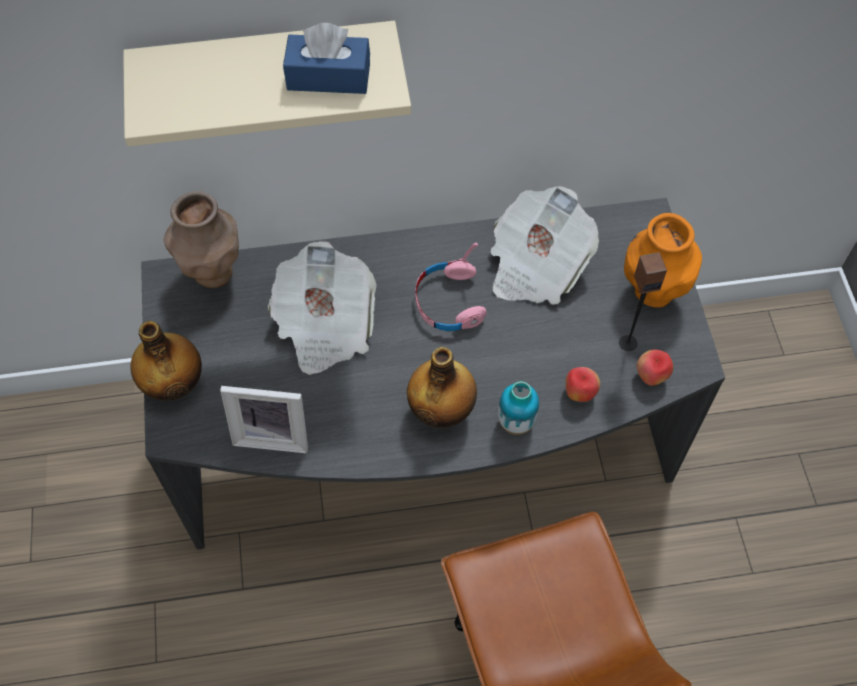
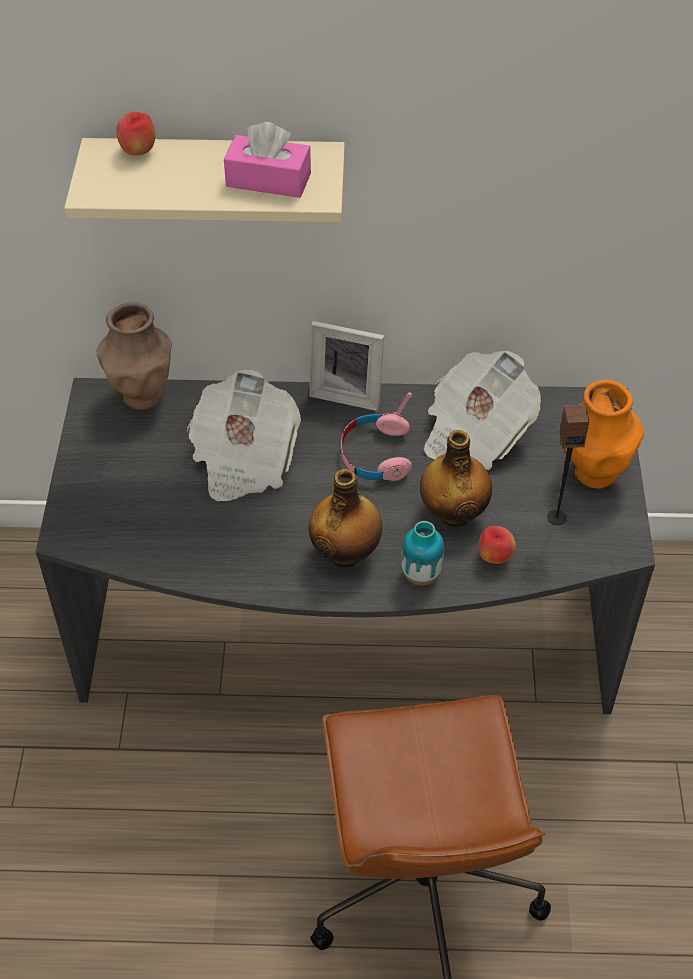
camera: 10 degrees right, 10 degrees down
bottle [131,321,202,401] -> bottle moved to [420,430,492,527]
picture frame [220,386,308,453] -> picture frame moved to [309,321,384,411]
blue tissue box [283,23,370,94] -> pink tissue box [224,122,311,198]
apple [637,349,673,386] -> apple moved to [116,112,155,156]

